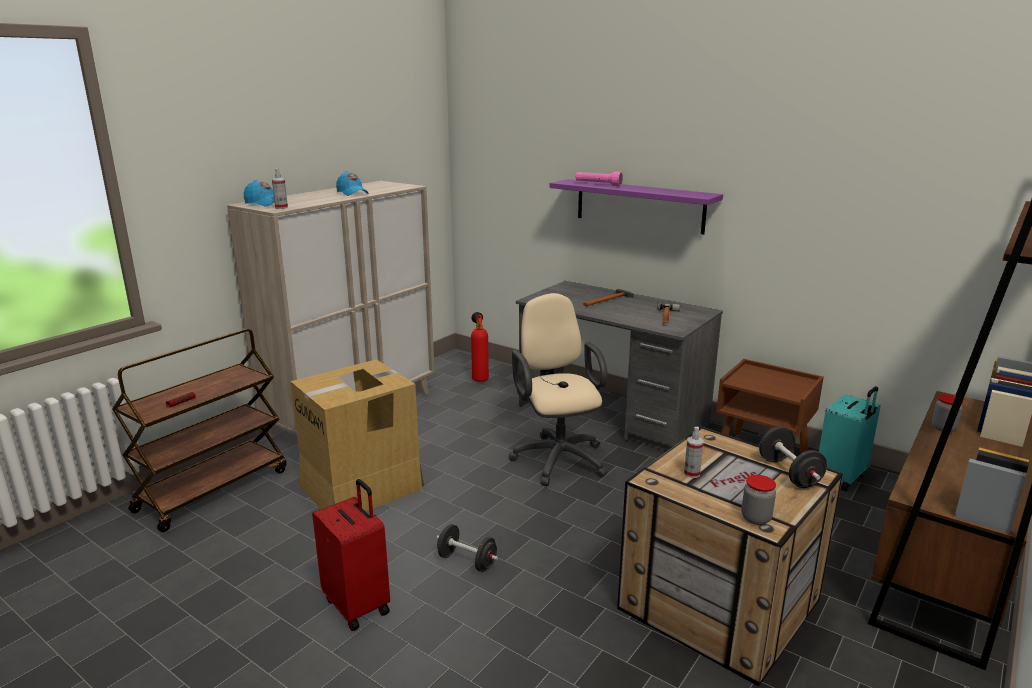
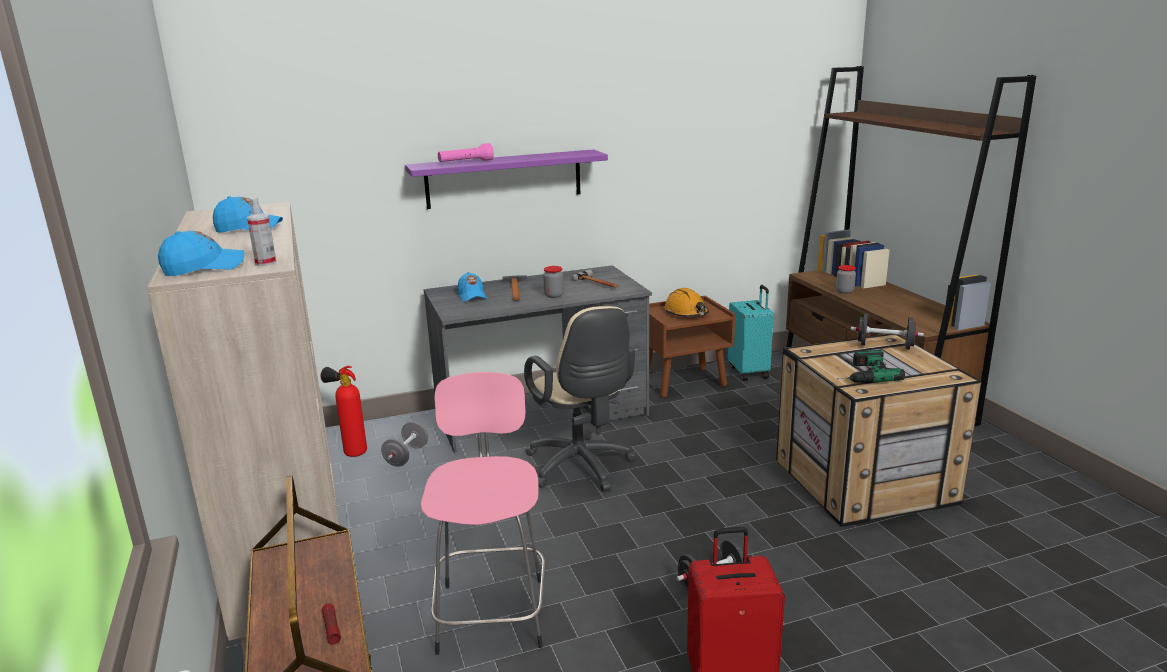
camera: 55 degrees left, 0 degrees up
cardboard box [290,359,424,511] -> pink stool [421,372,545,655]
beige office chair [509,293,608,486] -> beige office chair turned 135 degrees counterclockwise [524,306,636,492]
spray bottle [684,427,704,478] -> power drill [837,350,905,383]
jar [742,475,776,525] -> jar moved to [543,266,564,298]
none -> grey dumbbell [381,421,428,467]
none -> blue cap [457,272,487,302]
none -> orange hard hat [664,288,709,317]

